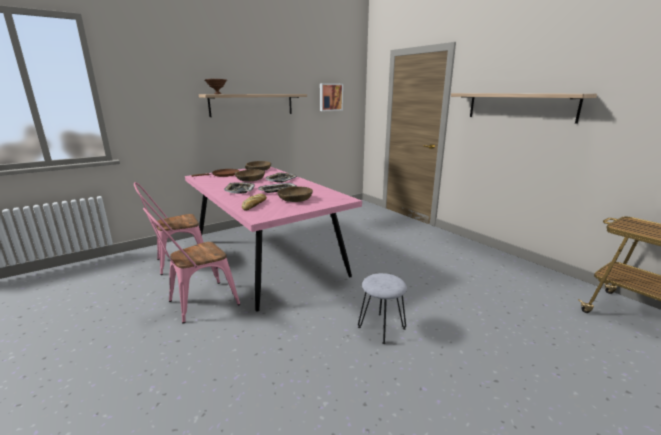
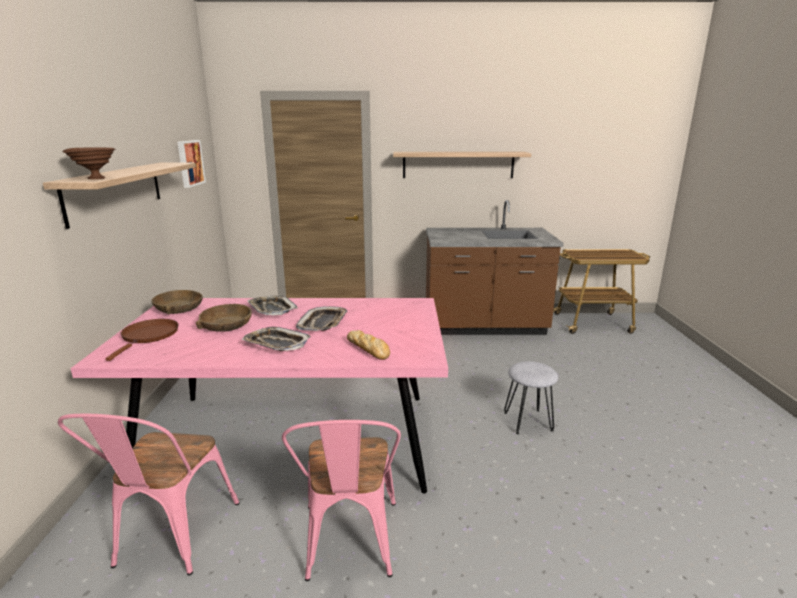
camera: 55 degrees left, 0 degrees up
brown bowl [277,186,313,202] -> none
none -> brown counter [426,200,564,335]

